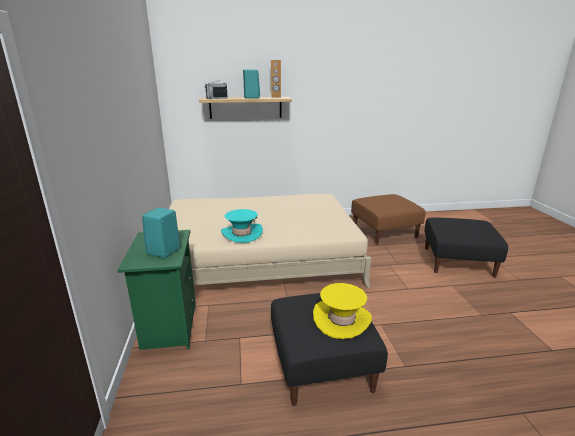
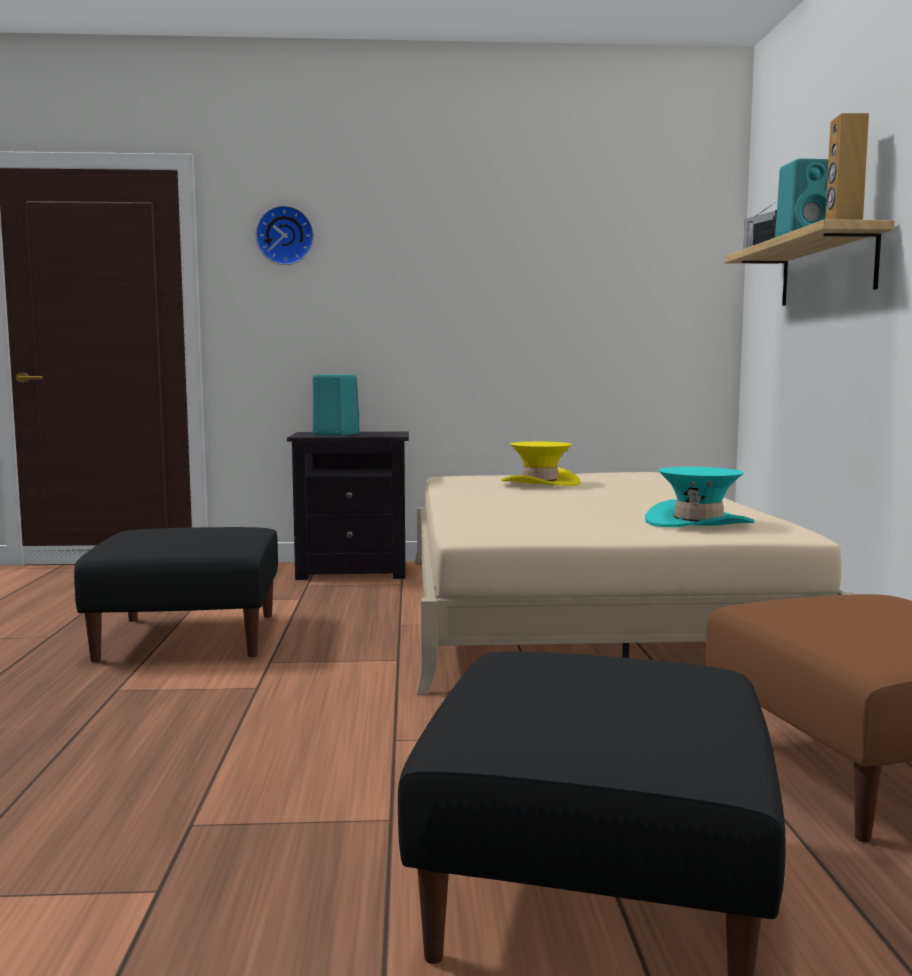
camera: 95 degrees right, 15 degrees down
green nightstand [117,230,196,350] -> black nightstand [287,432,409,580]
turquoise hat [221,209,263,243] -> turquoise hat moved to [645,467,754,527]
yellow hat [313,283,372,339] -> yellow hat moved to [501,442,580,486]
none -> wall clock [255,205,314,265]

